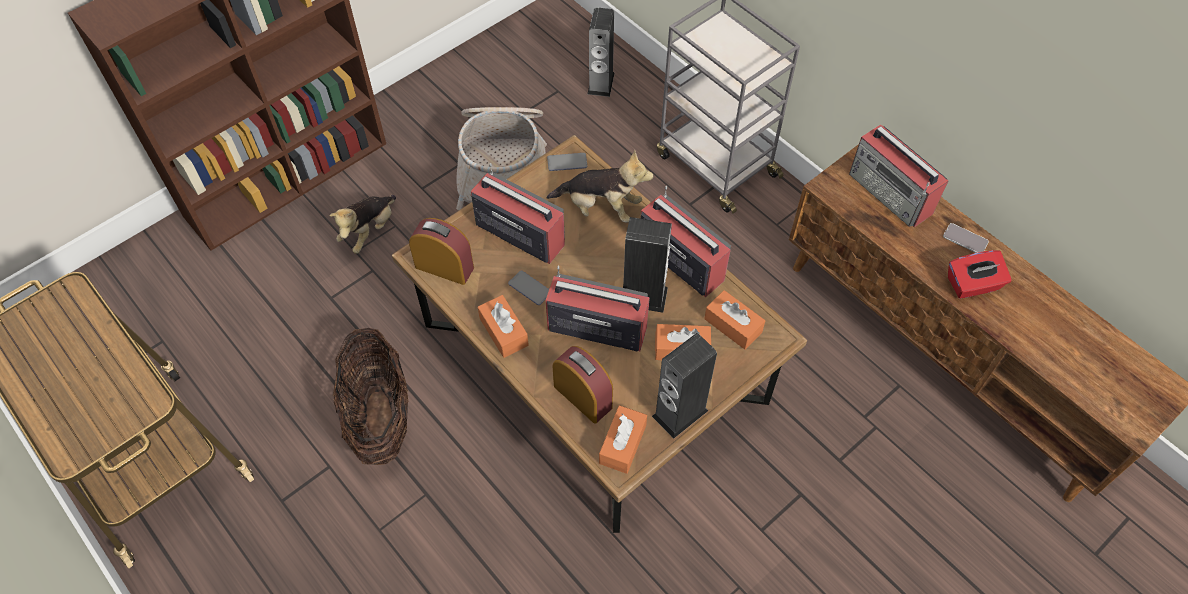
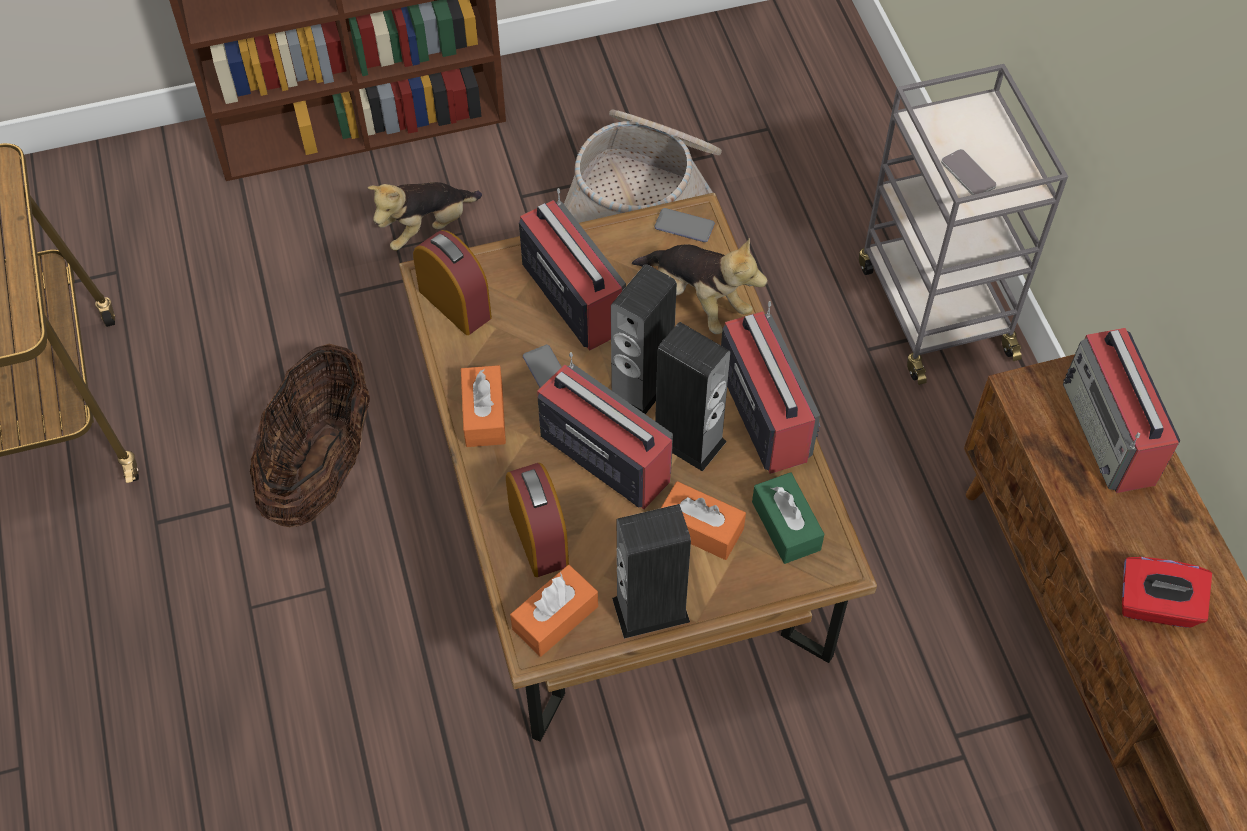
camera: 25 degrees right, 0 degrees up
speaker [588,7,614,97] -> speaker moved to [611,264,677,414]
orange tissue box [704,290,765,350] -> green tissue box [752,472,824,564]
phone [943,223,989,253] -> phone moved to [941,149,997,195]

